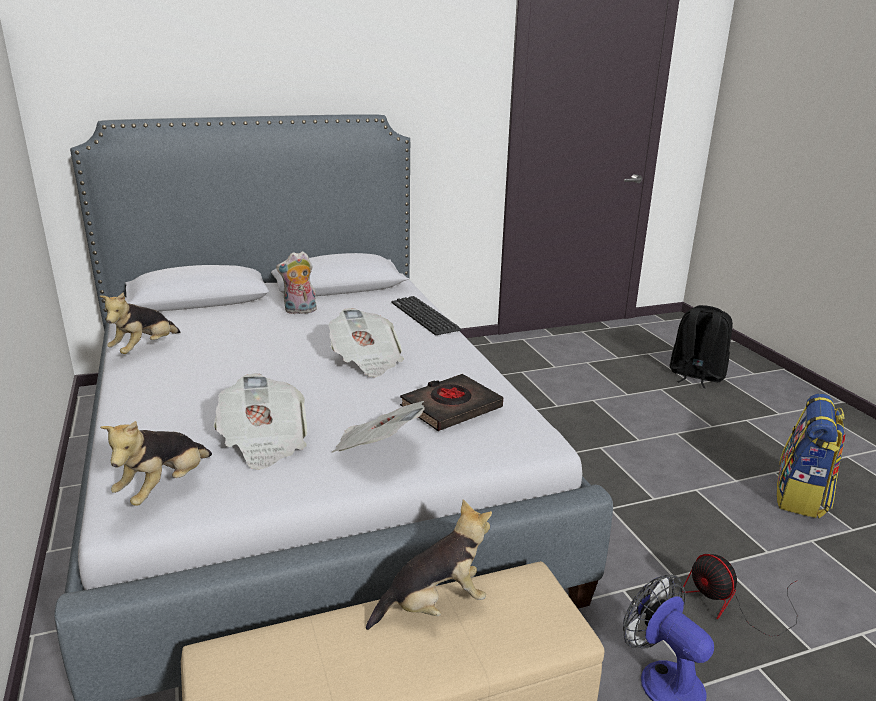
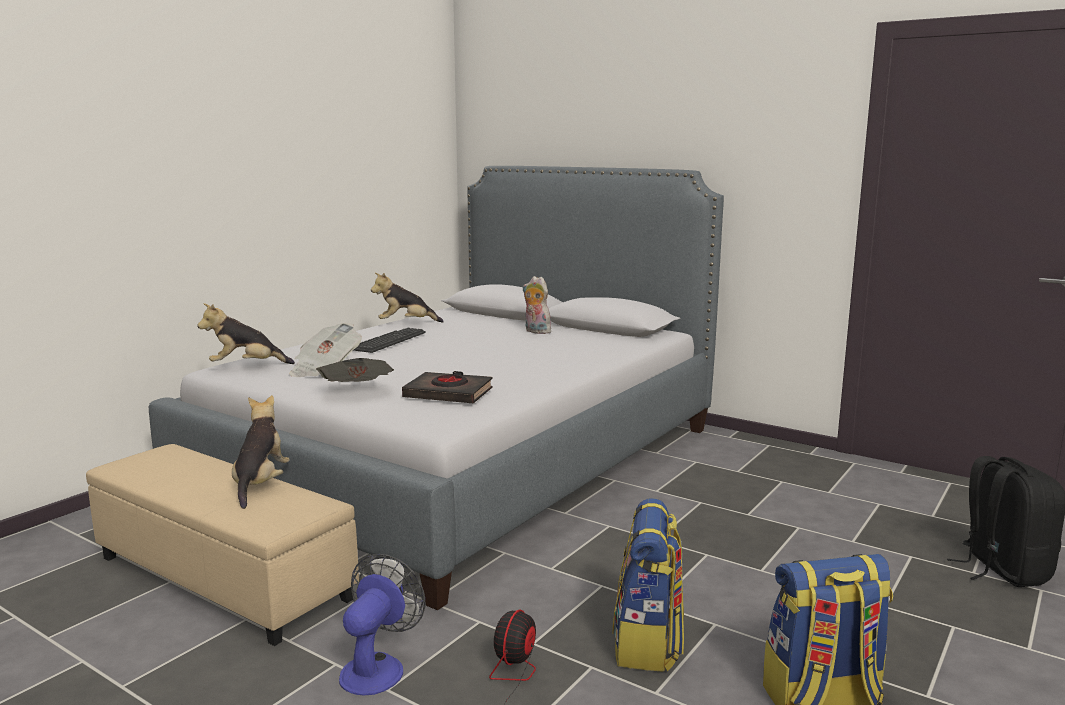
camera: 55 degrees right, 10 degrees down
newspaper [328,308,404,378] -> none
plush toy [366,499,492,630] -> plush toy turned 120 degrees counterclockwise [232,395,290,509]
keyboard [391,296,461,335] -> keyboard moved to [354,328,426,353]
none -> backpack [613,498,684,672]

